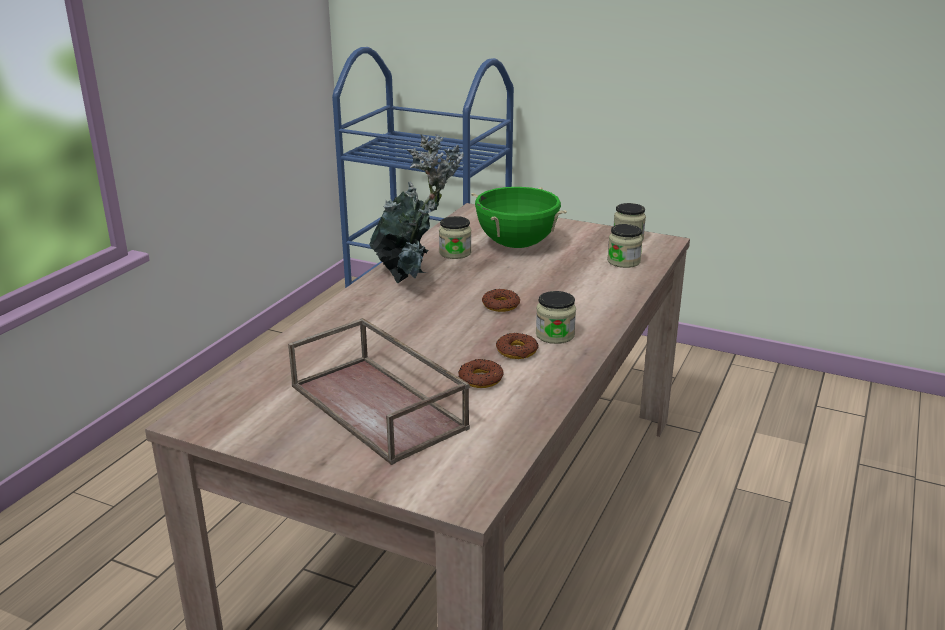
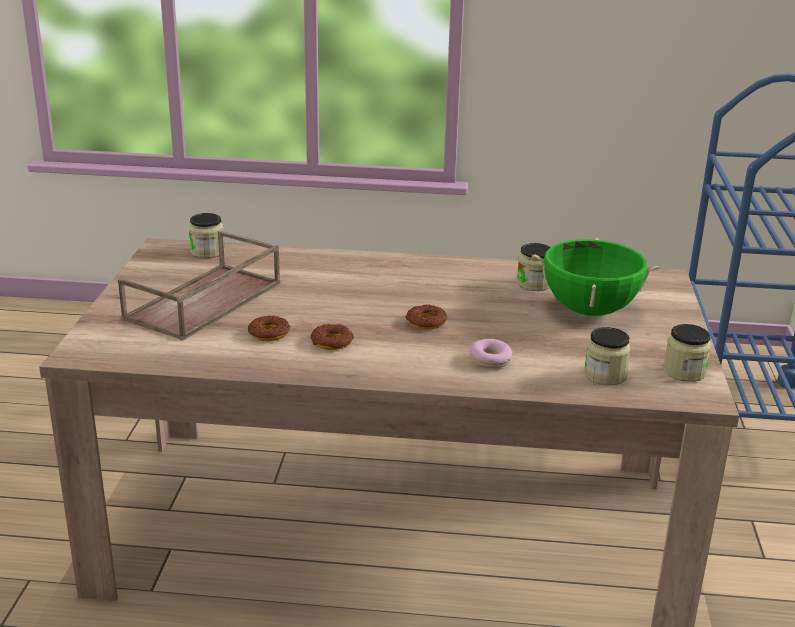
camera: 70 degrees right, 0 degrees up
potted plant [369,134,464,283] -> none
jar [536,291,576,344] -> jar moved to [189,213,225,258]
none -> donut [469,339,512,368]

